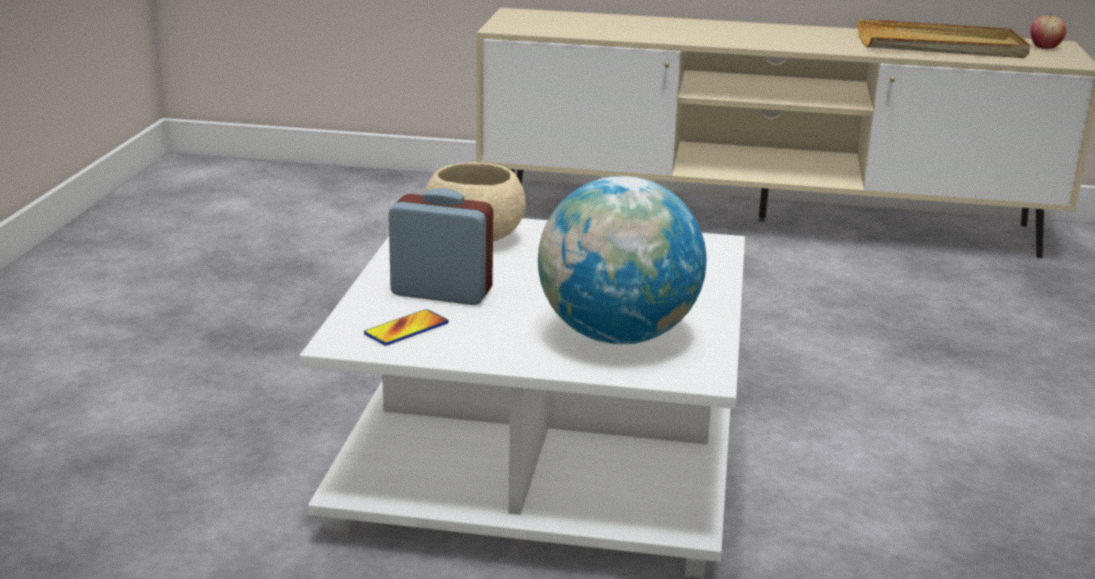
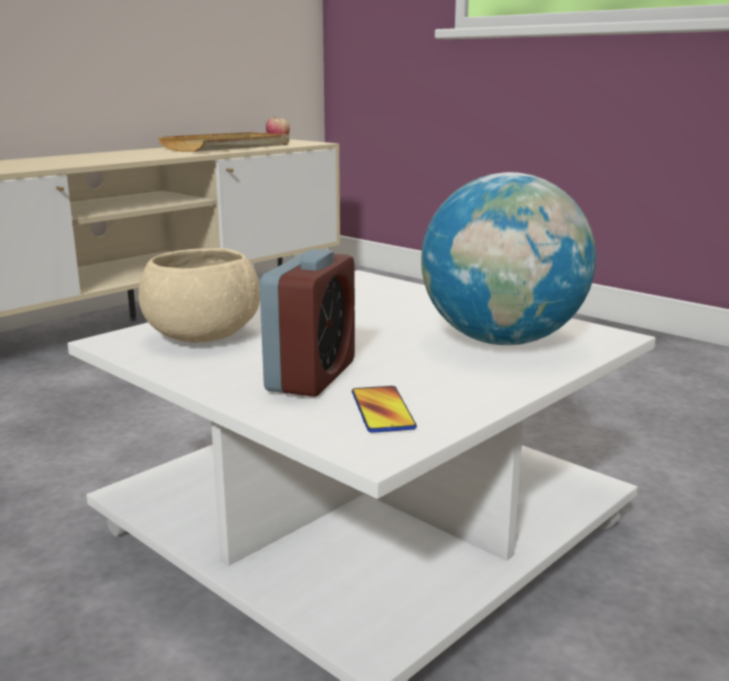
camera: 55 degrees left, 5 degrees down
alarm clock [389,188,493,305] -> alarm clock turned 150 degrees clockwise [260,249,355,397]

